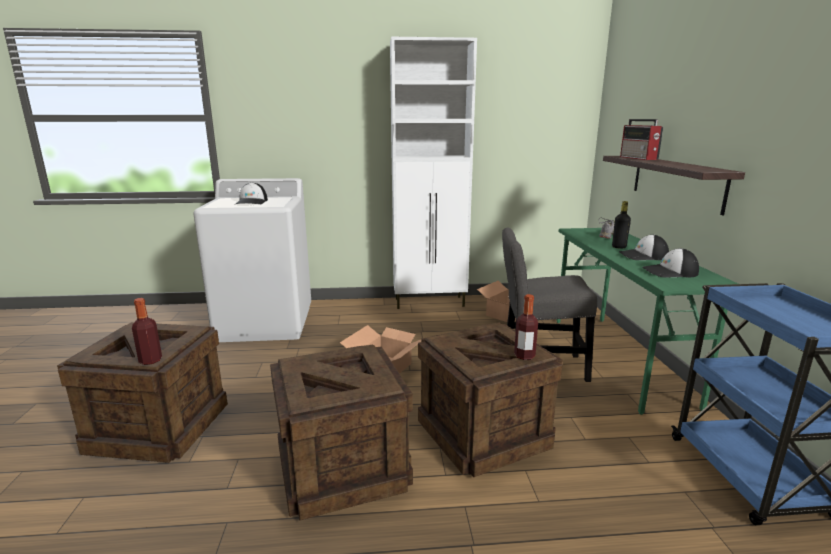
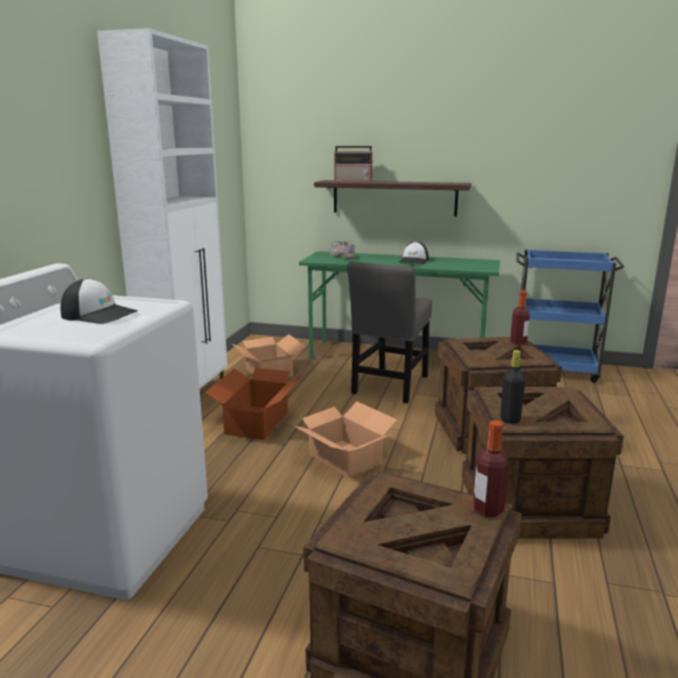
camera: 70 degrees left, 0 degrees up
black bottle [612,201,631,249] -> black bottle moved to [500,350,526,424]
cap [642,248,699,278] -> none
none -> cardboard box [205,368,302,440]

